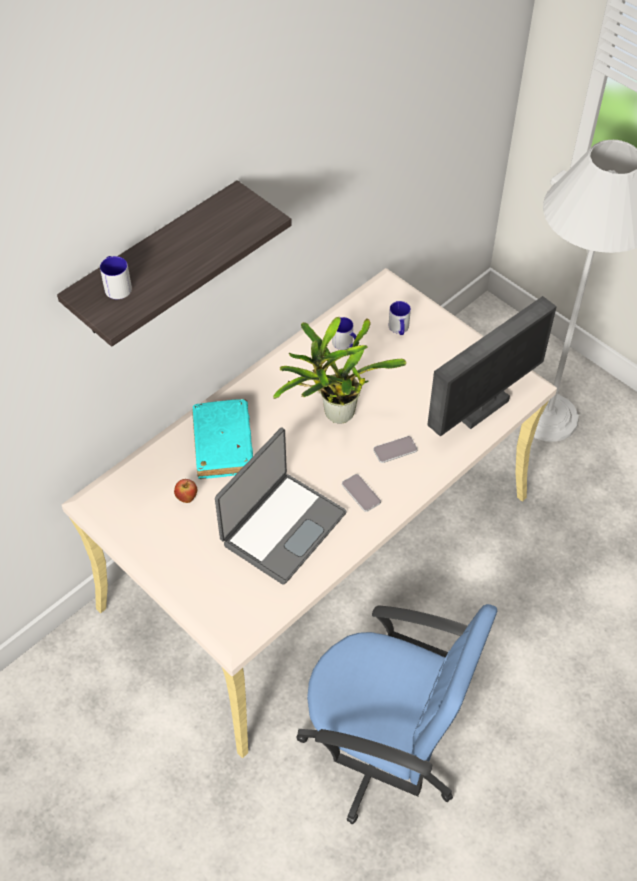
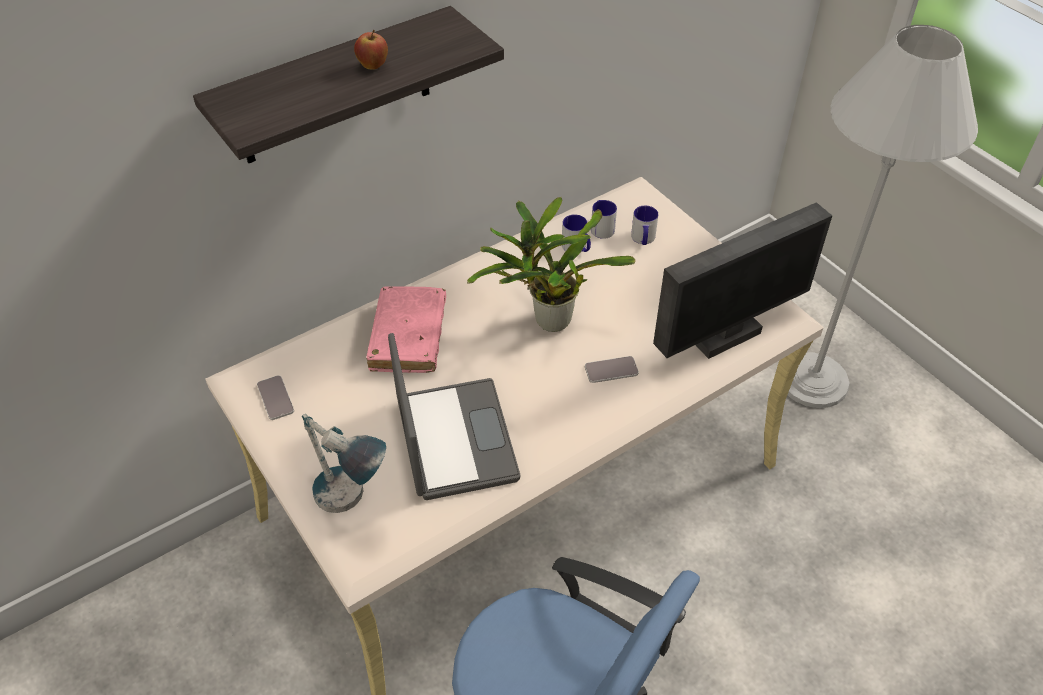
camera: 10 degrees right, 5 degrees down
mug [100,256,132,299] -> mug moved to [591,200,617,239]
apple [174,479,197,503] -> apple moved to [354,30,388,70]
turquoise book [192,399,253,479] -> pink book [366,286,446,373]
laptop [215,427,347,585] -> laptop turned 60 degrees counterclockwise [388,333,521,500]
phone [342,474,381,512] -> phone moved to [257,375,294,420]
none -> table lamp [302,414,386,513]

